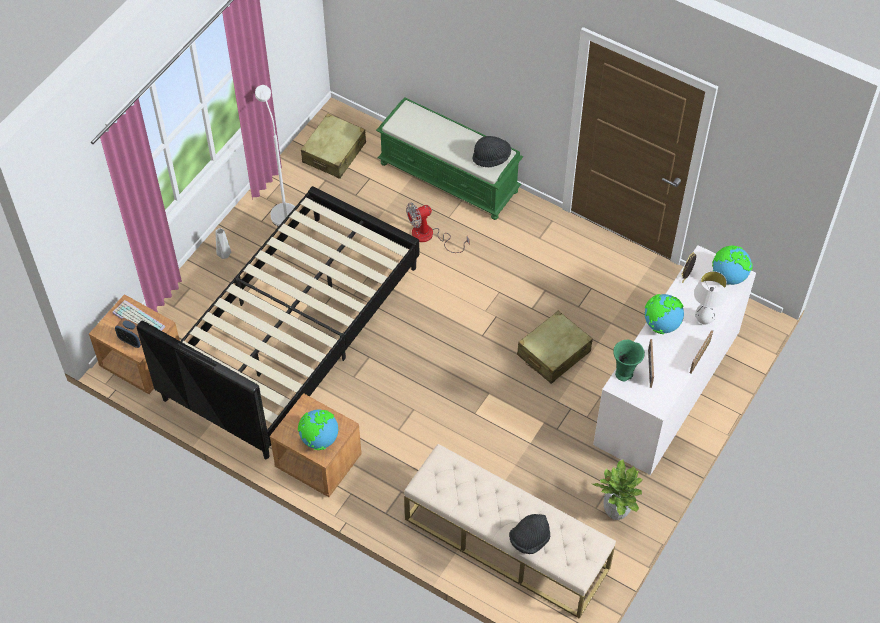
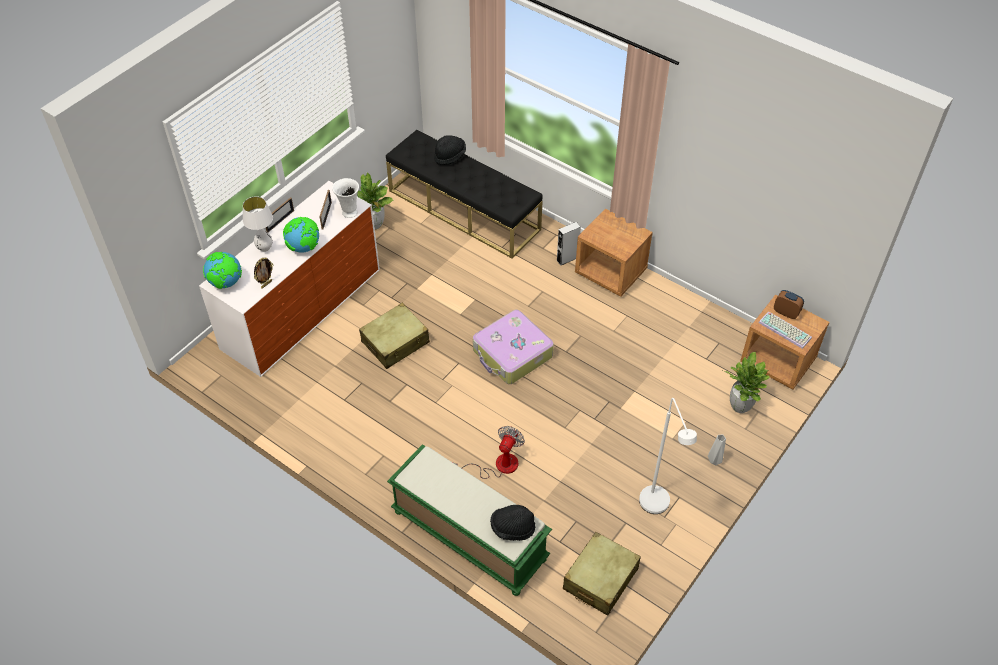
camera: 175 degrees left, 5 degrees down
black bed [137,186,419,459] -> none
globe [298,410,338,450] -> none
beige bench [404,444,616,619] -> black bench [386,130,543,258]
fan [406,203,469,253] -> fan turned 45 degrees counterclockwise [453,426,525,479]
black hat [473,136,511,167] -> black hat moved to [490,505,535,541]
green vase [613,340,645,381] -> white vase [332,178,359,218]
none -> suitcase [473,310,554,384]
none -> grey speaker [556,222,581,265]
none -> potted plant [725,352,770,413]

